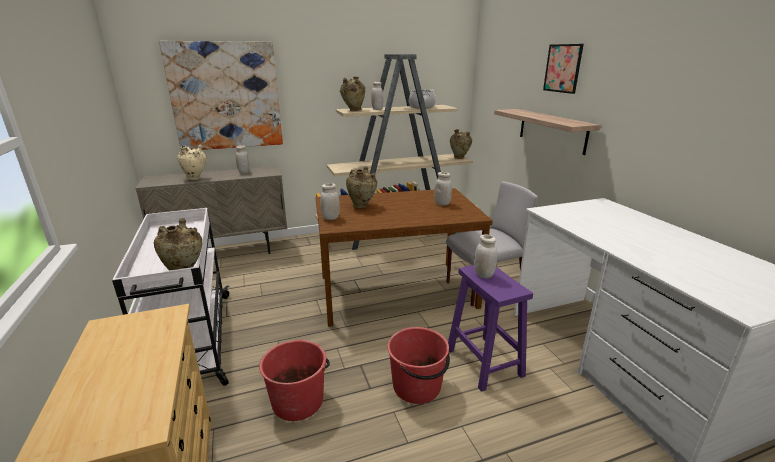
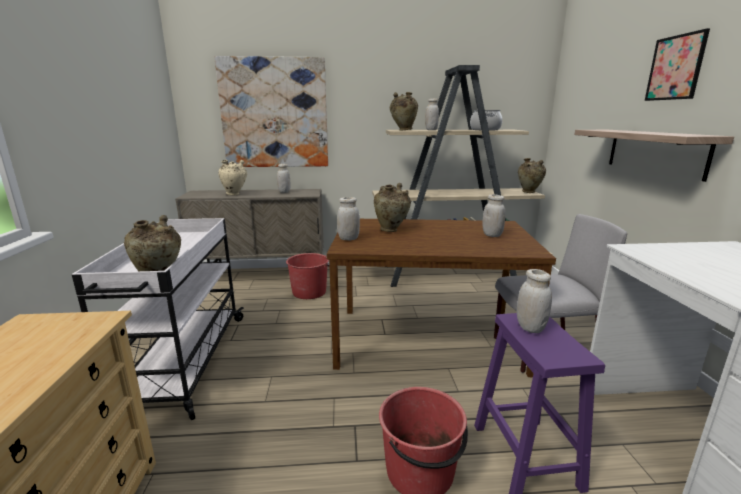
camera: 15 degrees right, 5 degrees down
red bucket [259,340,330,421] -> red bucket moved to [286,253,330,299]

